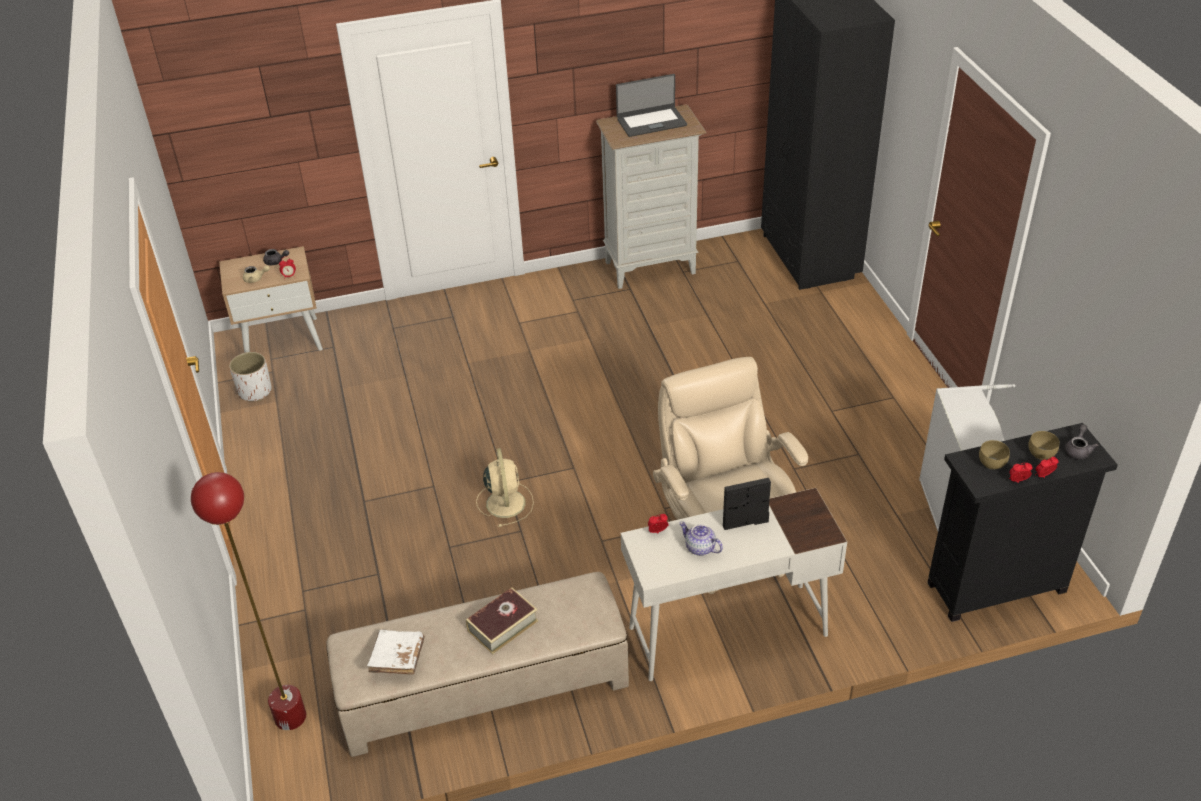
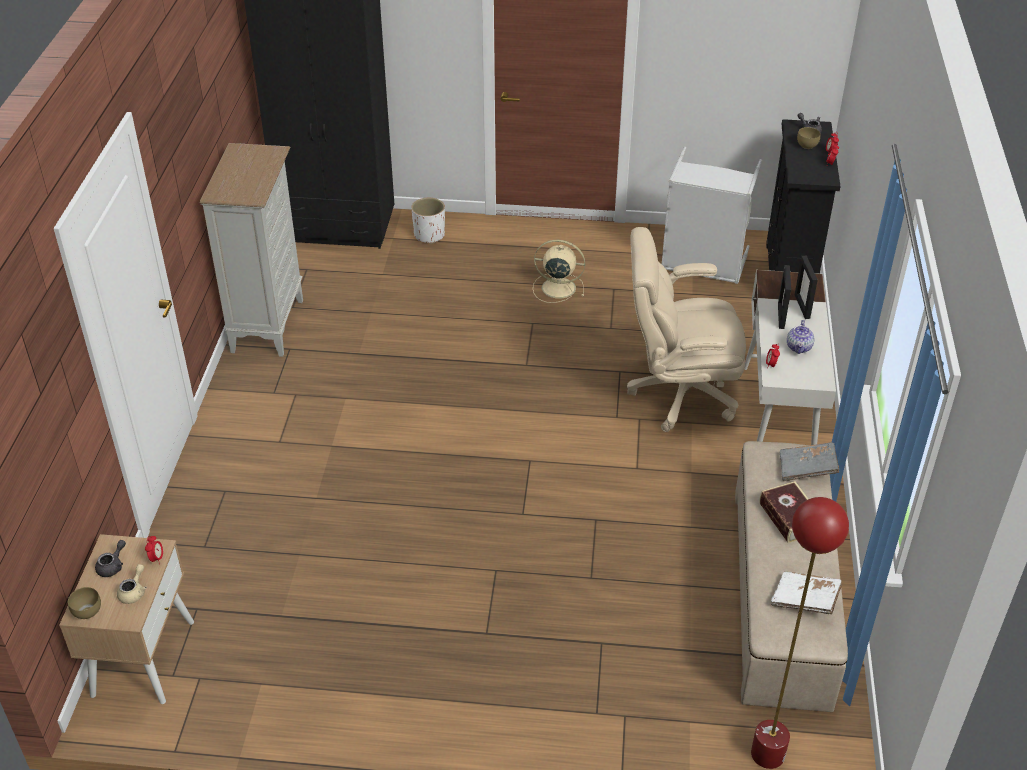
camera: 70 degrees left, 0 degrees up
white planter [229,352,271,401] -> white planter moved to [411,198,445,244]
beige fan [476,448,534,527] -> beige fan moved to [533,240,585,303]
laptop [616,74,687,137] -> none
teapot [679,522,723,556] -> teapot turned 45 degrees counterclockwise [787,320,814,354]
brown bowl [979,440,1010,470] -> brown bowl moved to [68,587,101,619]
none -> grey book [780,442,839,481]
none -> picture frame [795,256,818,319]

